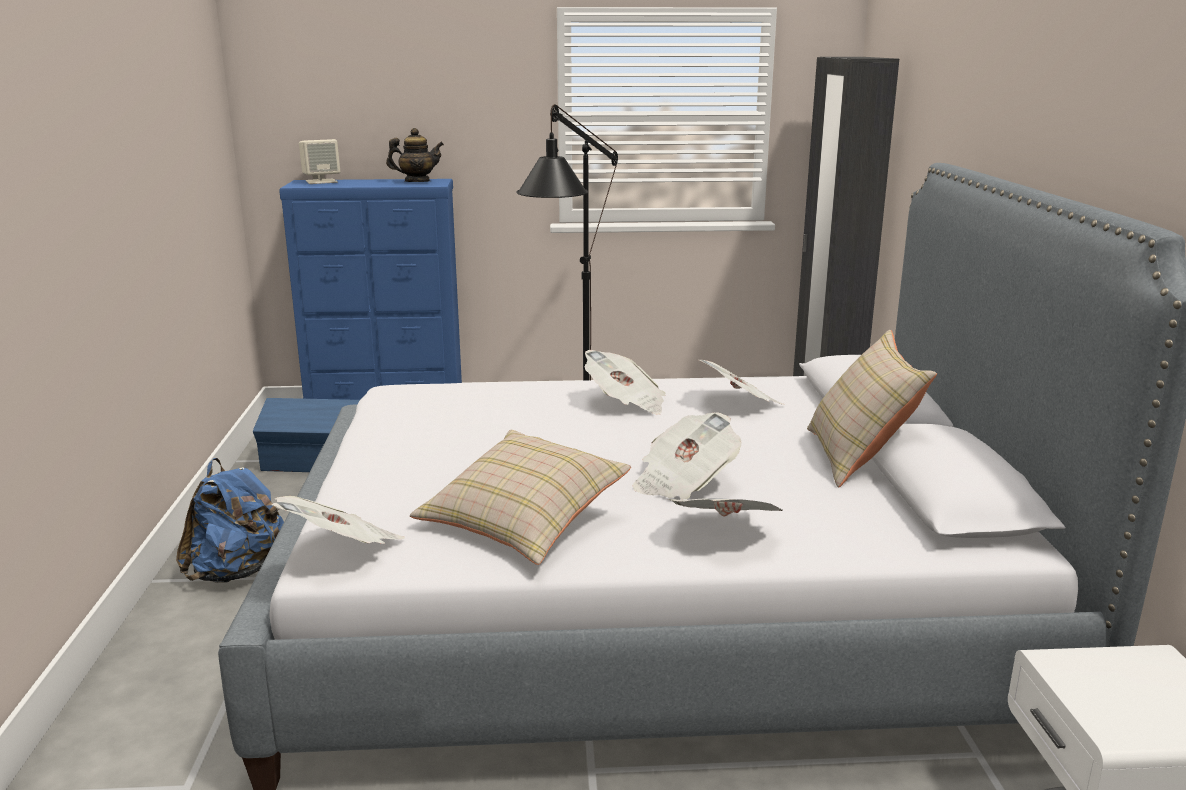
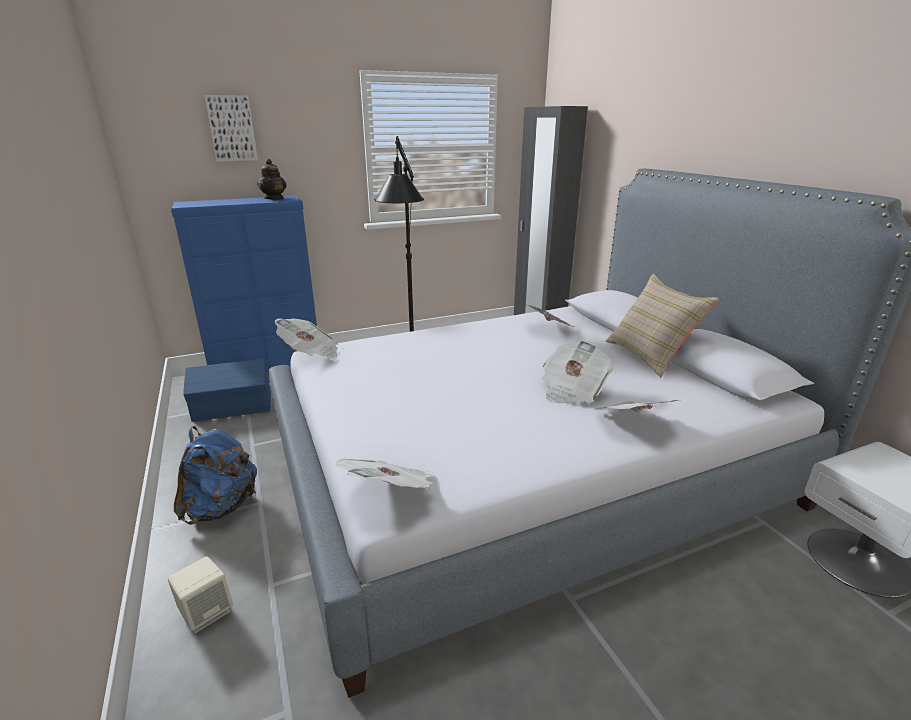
camera: 20 degrees left, 5 degrees up
beige speaker [299,139,340,184] -> beige speaker moved to [168,556,233,633]
teapot [386,128,444,182] -> teapot turned 120 degrees clockwise [257,159,286,200]
beige pillow [410,430,631,565] -> none
newspaper [584,350,666,415] -> newspaper moved to [275,319,338,360]
none -> picture [204,95,258,161]

